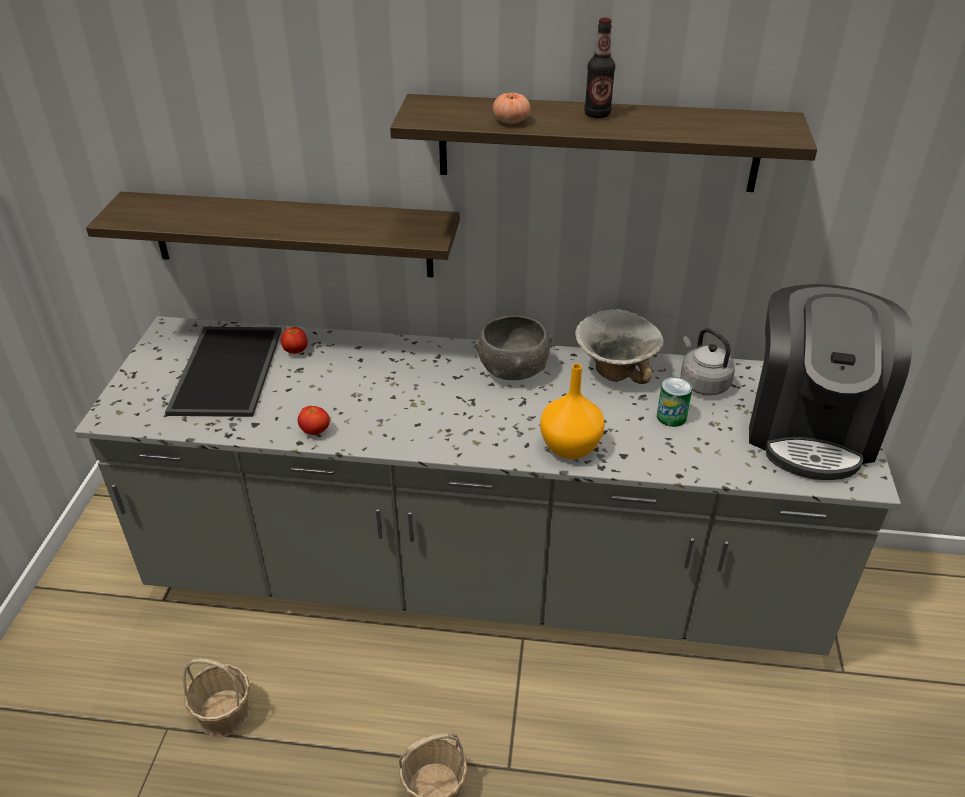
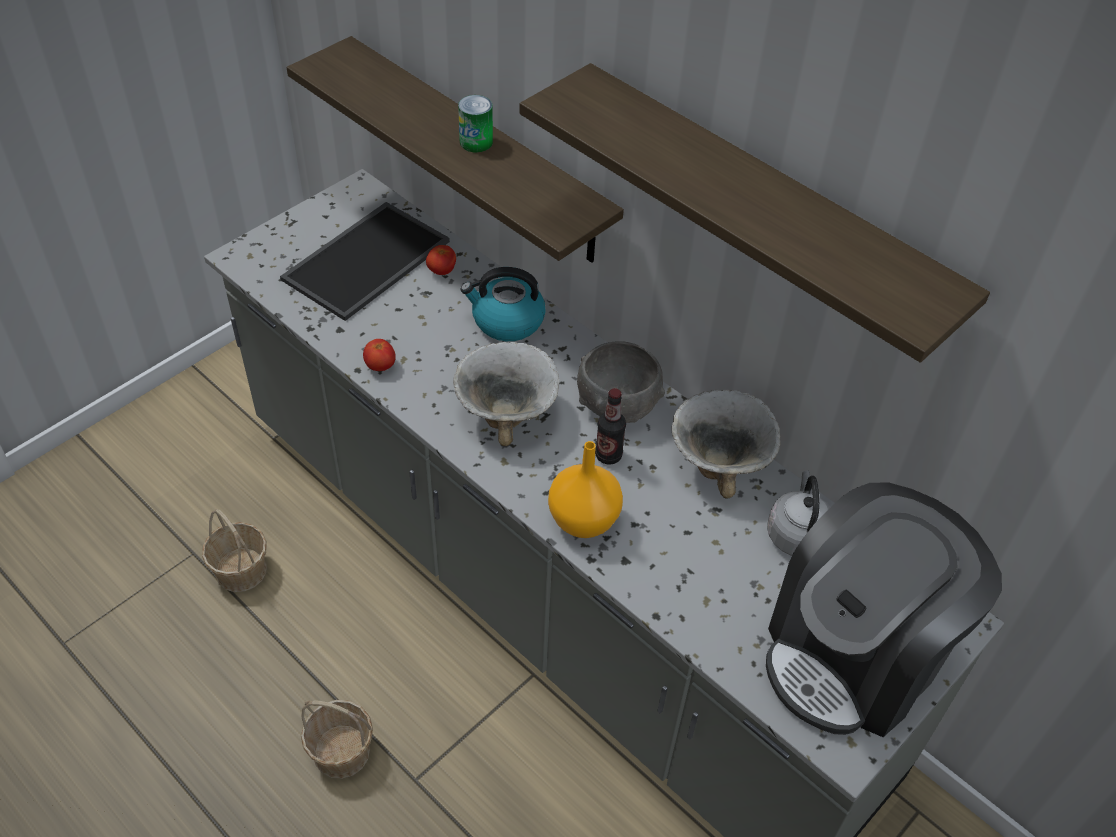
camera: 35 degrees right, 10 degrees up
tomato [493,93,530,124] -> none
bottle [584,18,615,118] -> bottle moved to [595,388,626,465]
can [657,377,692,427] -> can moved to [458,95,493,153]
none -> bowl [453,342,560,446]
none -> kettle [461,267,546,341]

